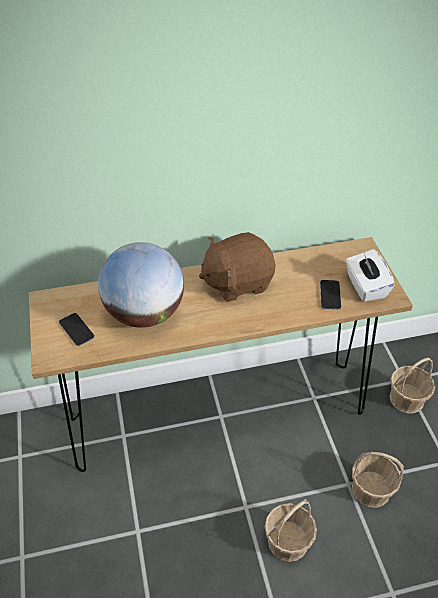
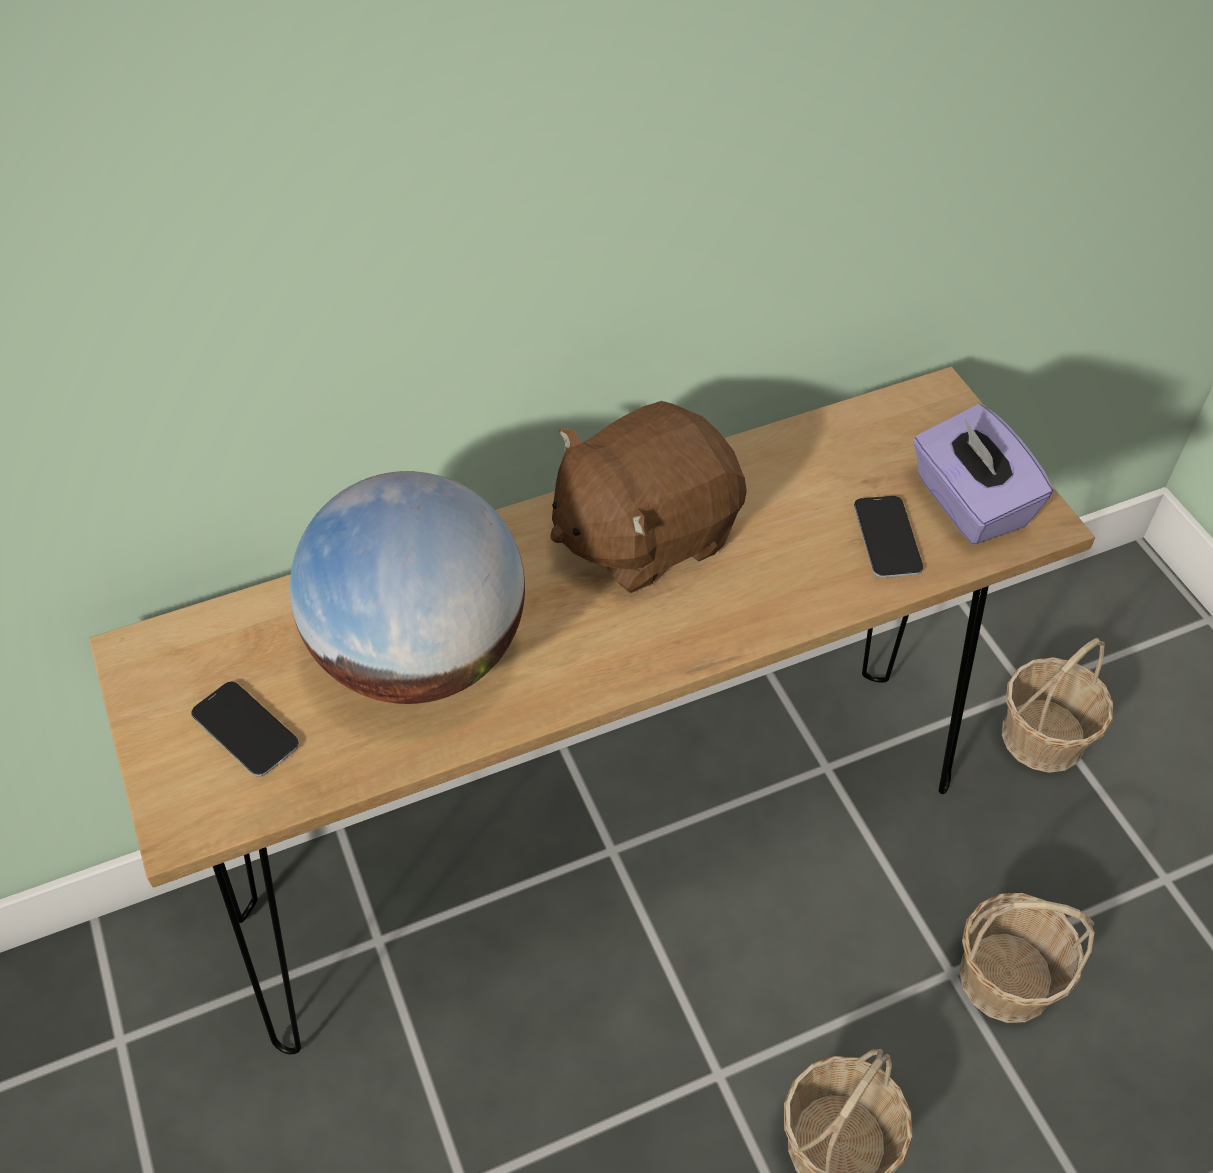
camera: 10 degrees left, 5 degrees up
white tissue box [346,249,395,302] -> purple tissue box [913,404,1053,545]

